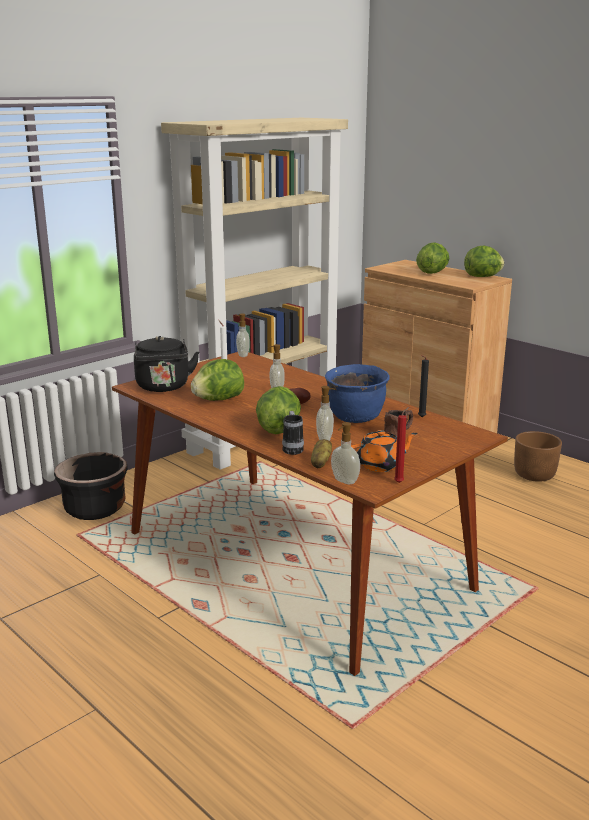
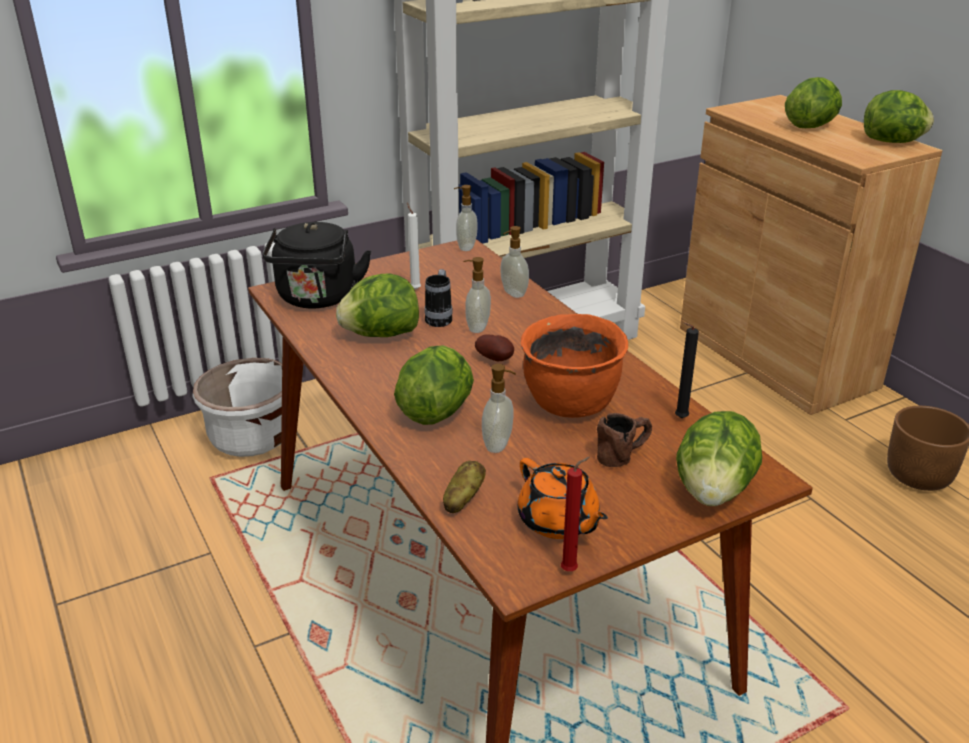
camera: 15 degrees right, 10 degrees up
black planter [54,452,128,520] -> white planter [193,358,282,457]
mug [282,411,304,455] -> mug moved to [424,269,453,327]
blue cooking pot [325,364,390,423] -> orange cooking pot [521,314,628,418]
soap dispenser [331,422,360,484] -> soap dispenser moved to [500,226,529,298]
orange teapot [351,430,417,472] -> orange teapot turned 60 degrees clockwise [517,458,608,539]
none -> lettuce [676,411,762,506]

